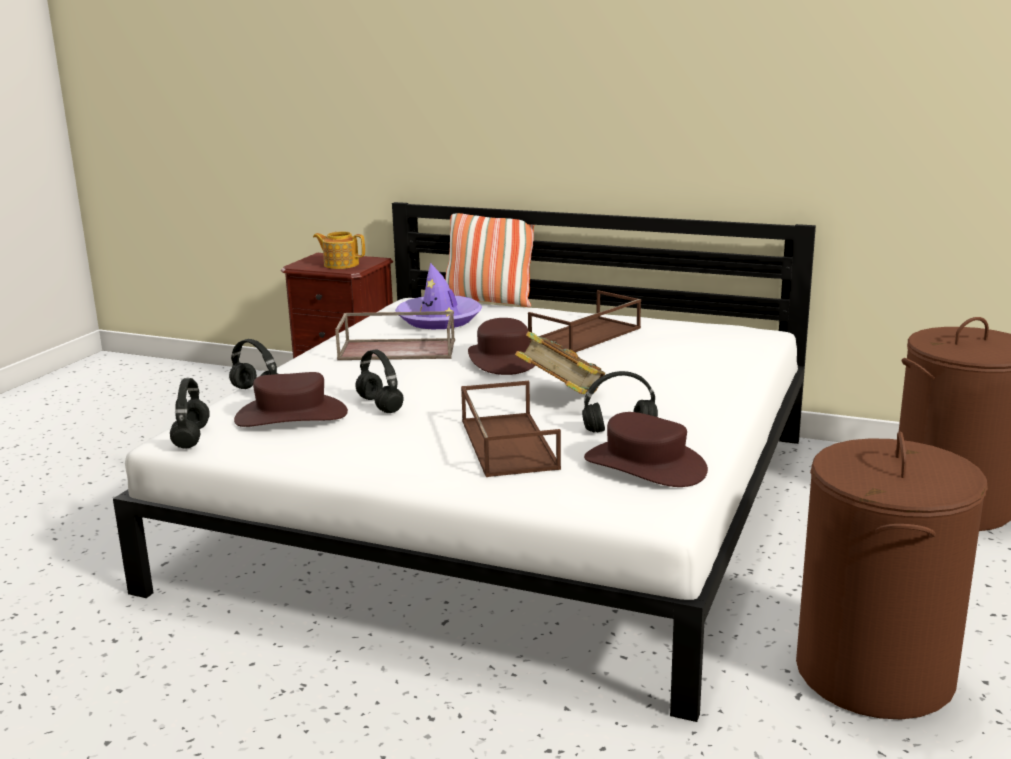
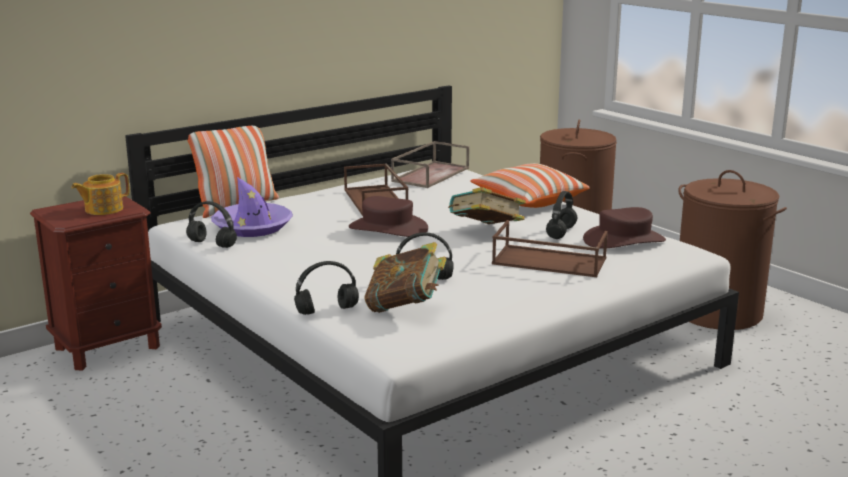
camera: 60 degrees left, 0 degrees up
black headphones [170,378,210,448] -> black headphones moved to [186,201,237,248]
brown hat [234,372,348,427] -> book [364,242,447,313]
brown tray [335,311,455,360] -> brown tray moved to [391,141,469,188]
none -> pillow [470,163,590,208]

